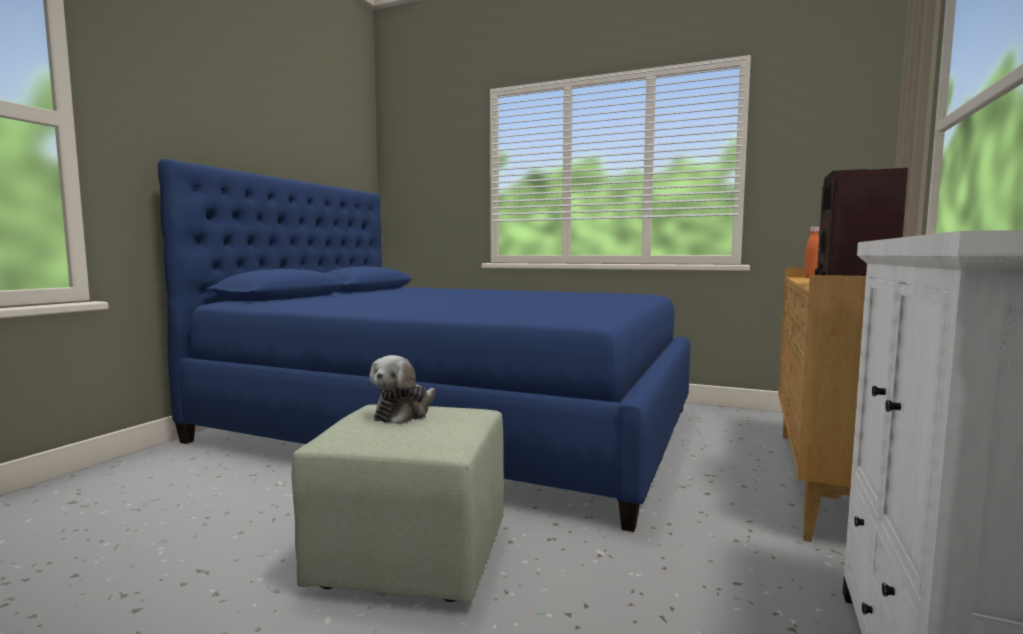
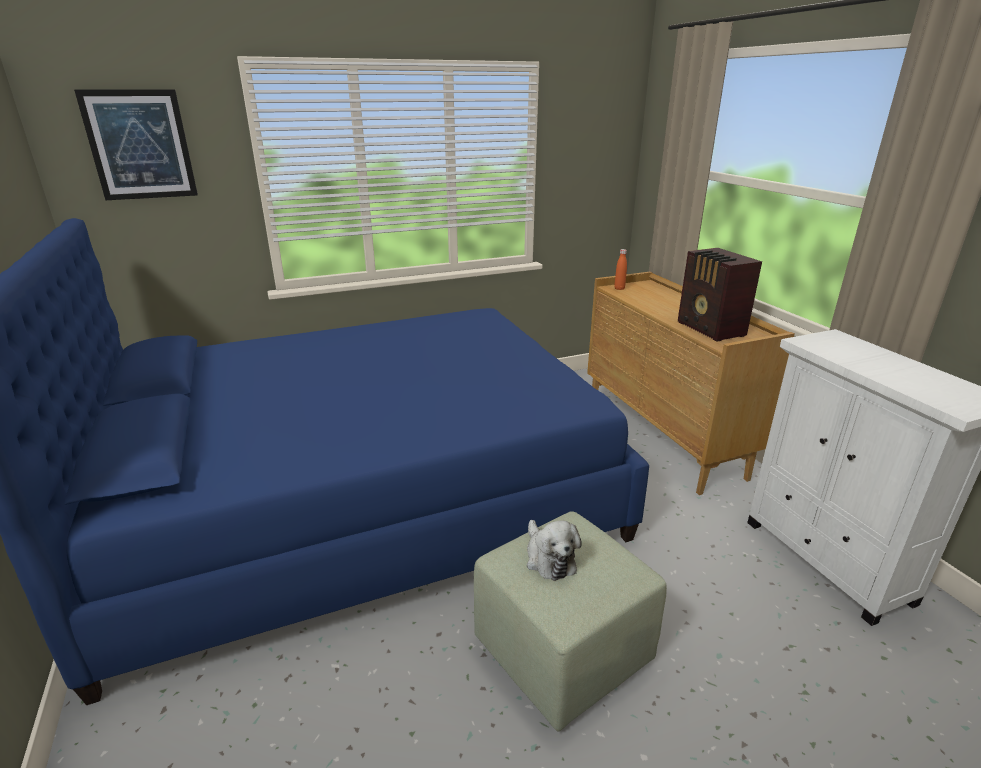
camera: 45 degrees left, 20 degrees up
none -> picture [74,90,198,200]

